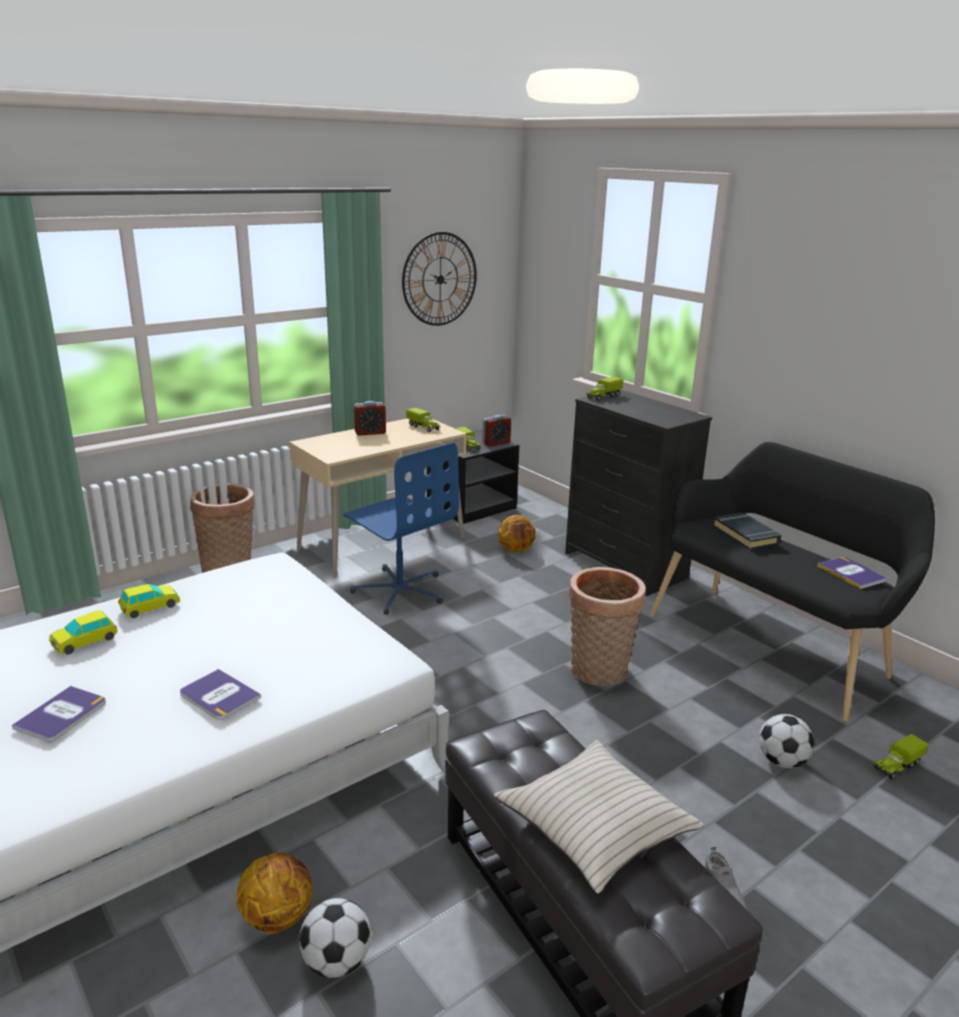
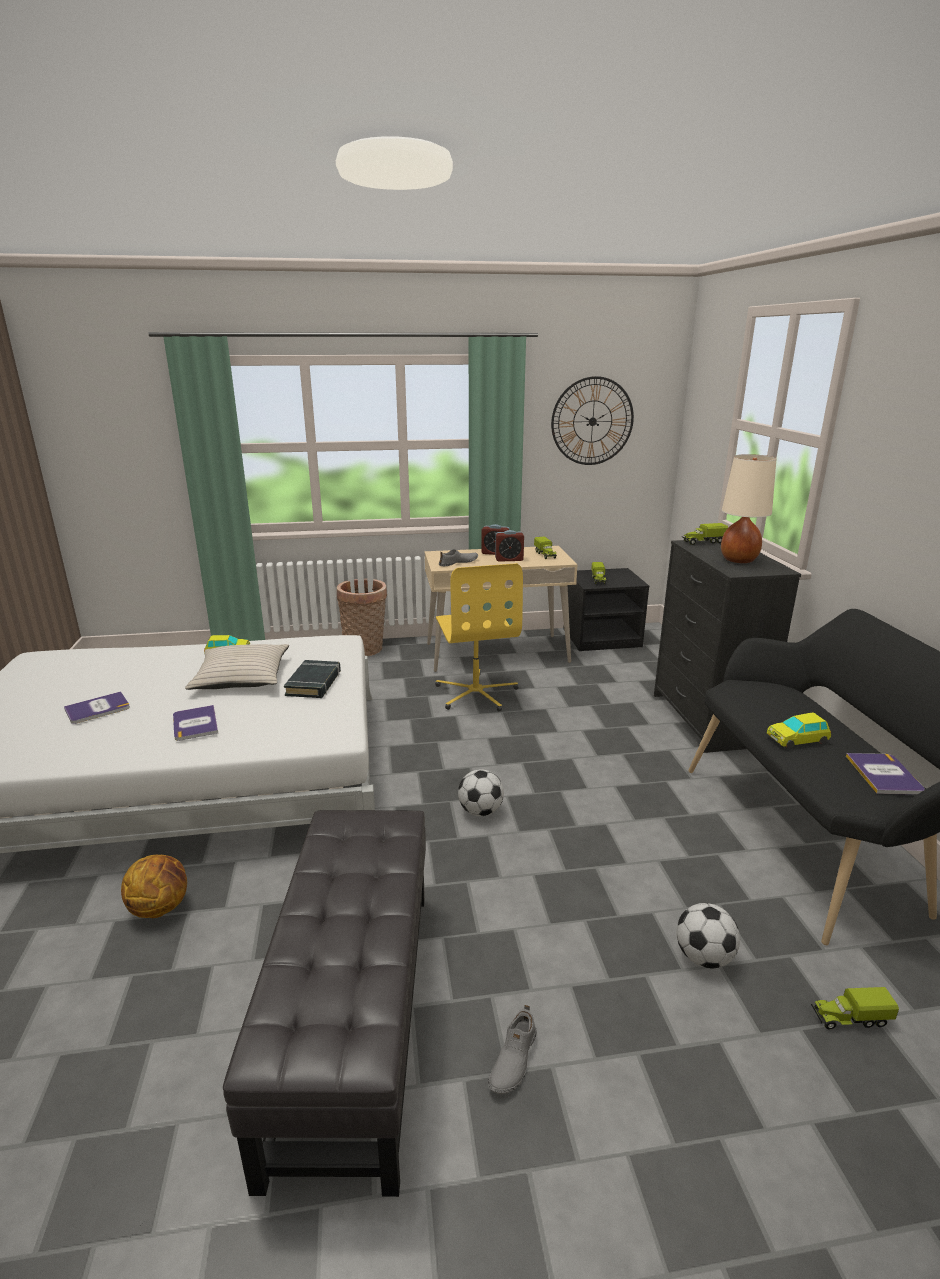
camera: 30 degrees right, 0 degrees up
toy car [49,610,117,655] -> toy car moved to [767,713,831,749]
football [299,898,371,978] -> football moved to [458,769,504,816]
blue office chair [343,442,459,615] -> yellow office chair [435,563,523,712]
alarm clock [482,415,511,447] -> alarm clock moved to [495,530,524,562]
beige pillow [494,740,704,894] -> beige pillow moved to [185,644,289,690]
basketball [498,515,536,552] -> none
basket [569,567,646,686] -> none
black book [713,512,782,550] -> black book moved to [284,660,341,698]
none -> grey shoe [439,549,478,566]
none -> beige table lamp [721,454,776,563]

